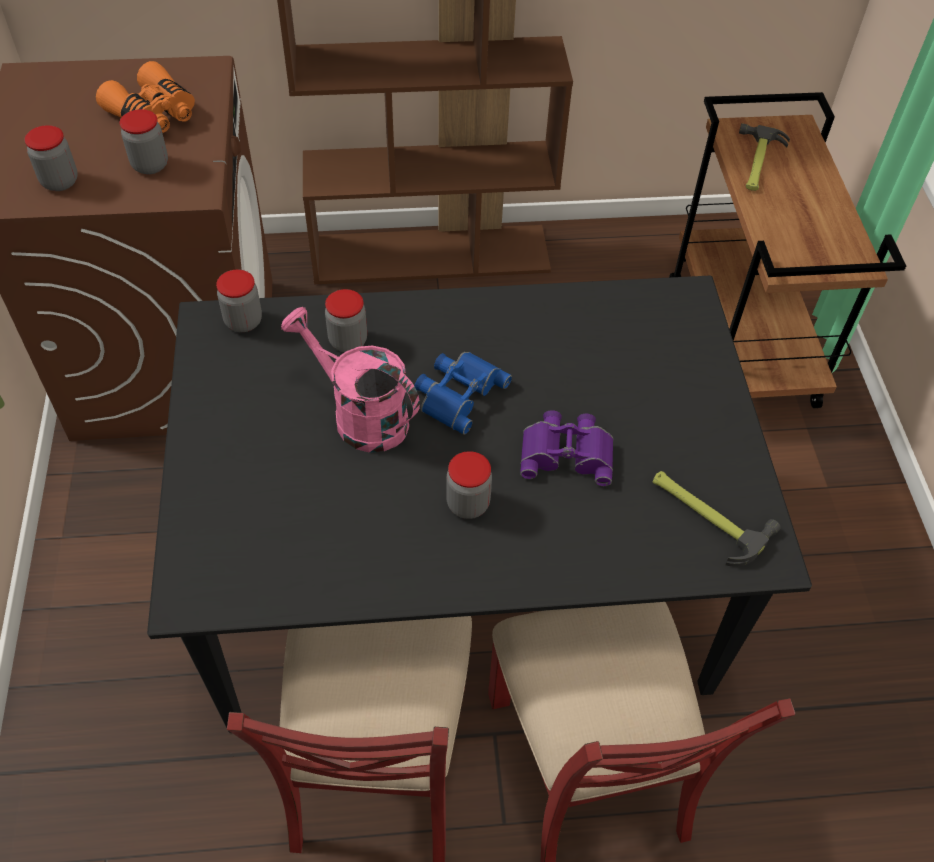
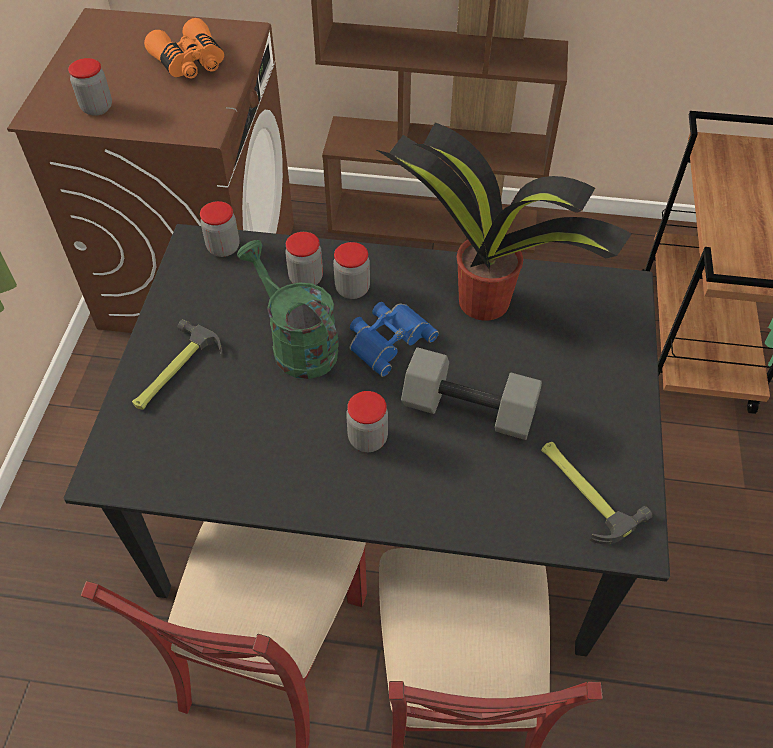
camera: 15 degrees right, 0 degrees up
jar [120,109,168,174] -> jar moved to [333,242,370,299]
pink watering can [281,307,420,453] -> green watering can [237,240,339,379]
purple binoculars [520,410,613,486] -> grey dumbbell [401,347,542,440]
hammer [739,123,790,191] -> hammer moved to [132,319,222,410]
none -> potted plant [377,122,632,321]

